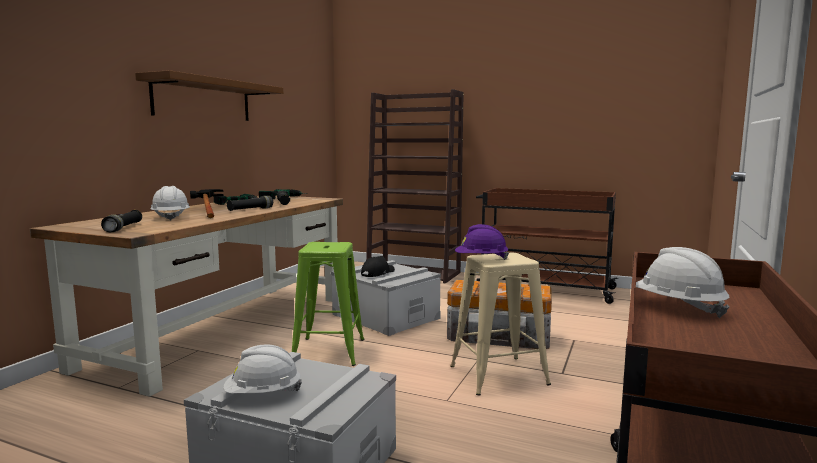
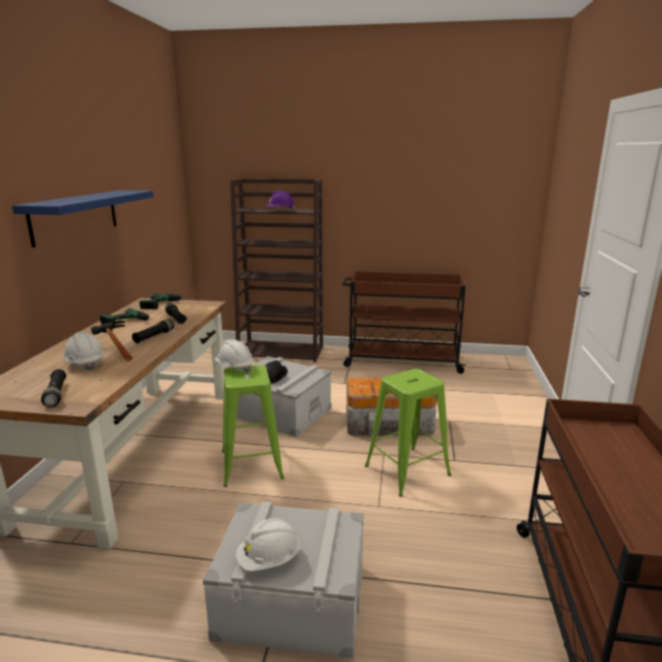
camera: 15 degrees left, 10 degrees up
brown shelf [135,70,283,121] -> blue shelf [12,190,154,248]
beige stool [450,253,551,395] -> green stool [365,369,451,496]
purple hard hat [455,224,509,260] -> purple hard hat moved to [266,191,295,211]
white hard hat [636,247,730,318] -> white hard hat moved to [214,339,253,373]

